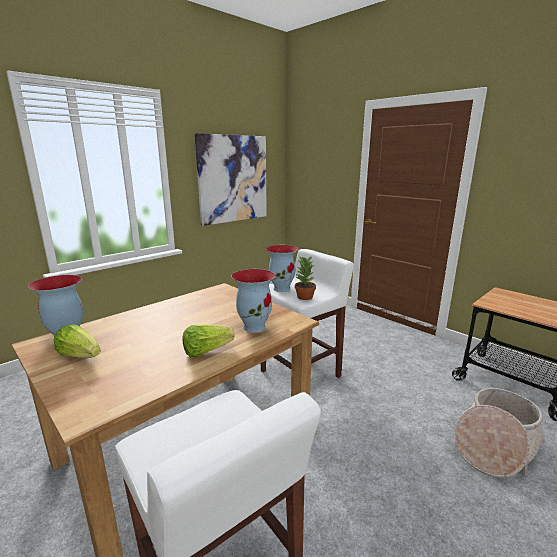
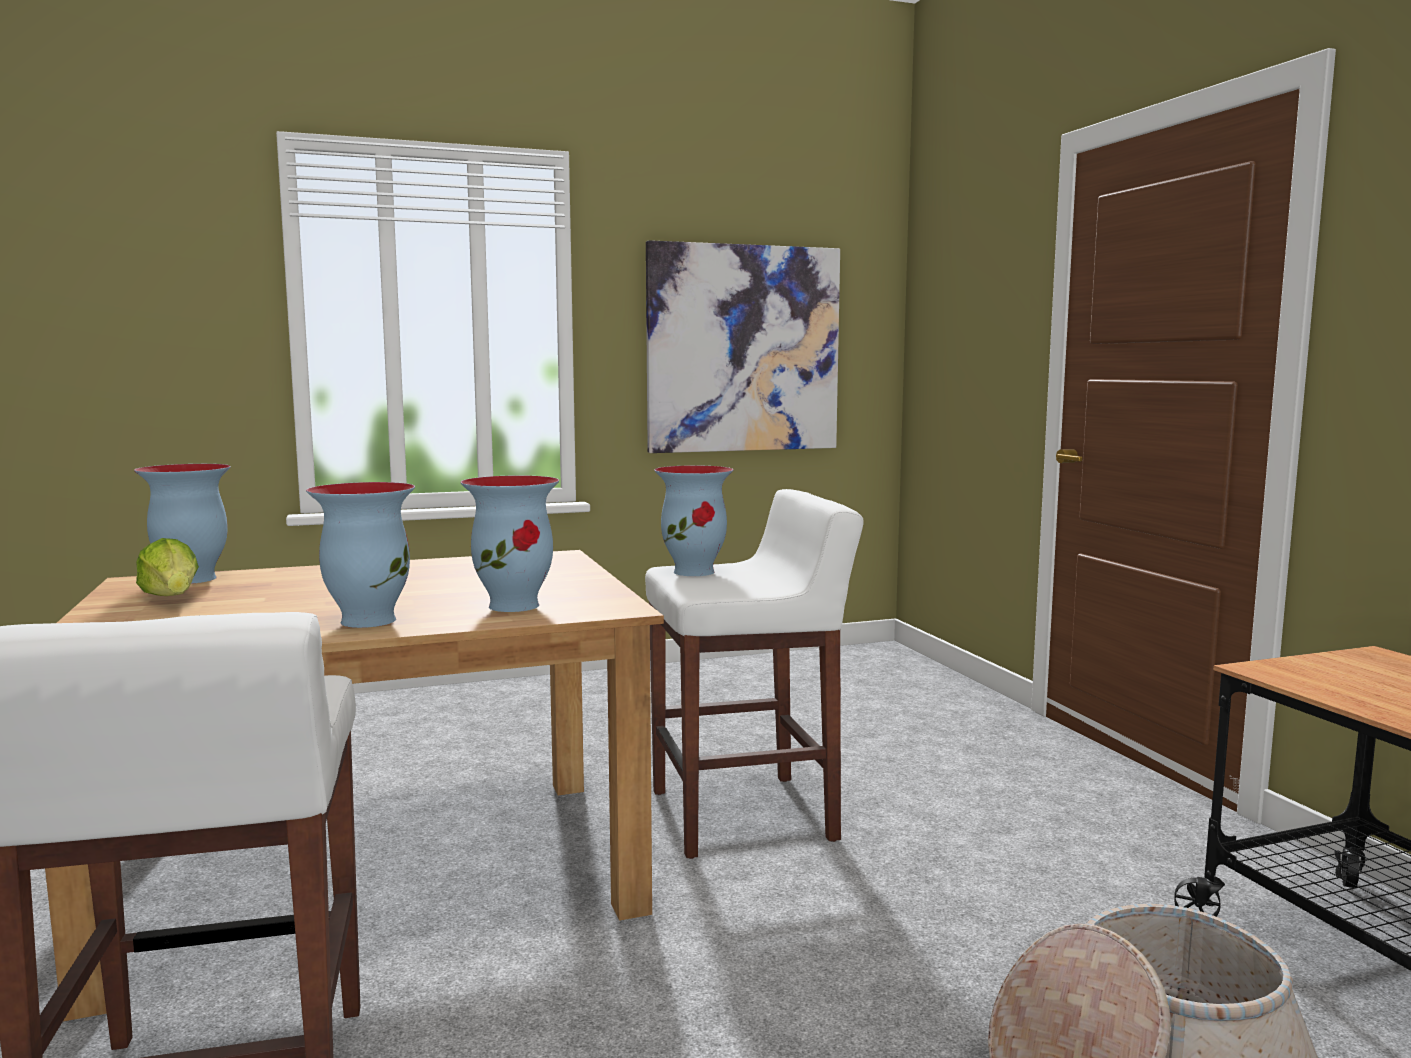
camera: 25 degrees right, 10 degrees down
lettuce [183,325,234,357] -> vase [306,482,415,628]
potted plant [295,256,316,300] -> none

